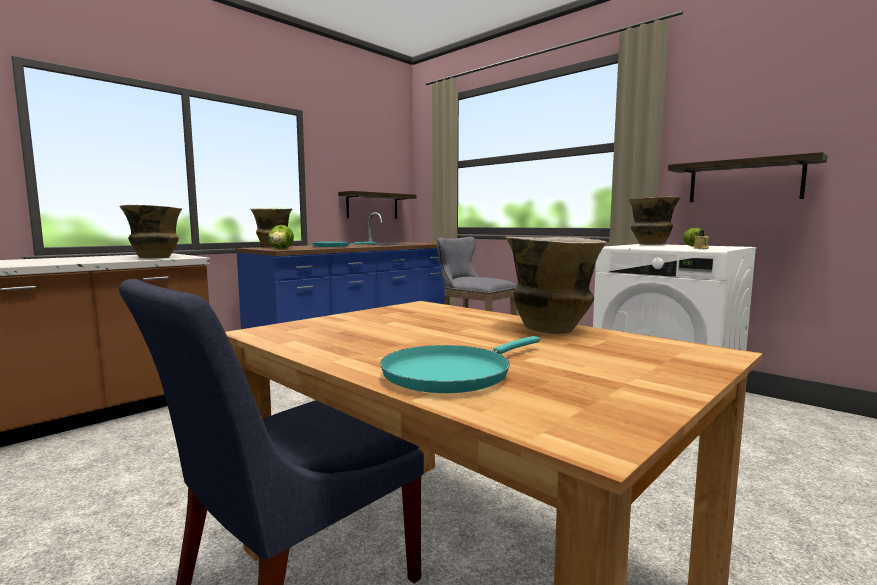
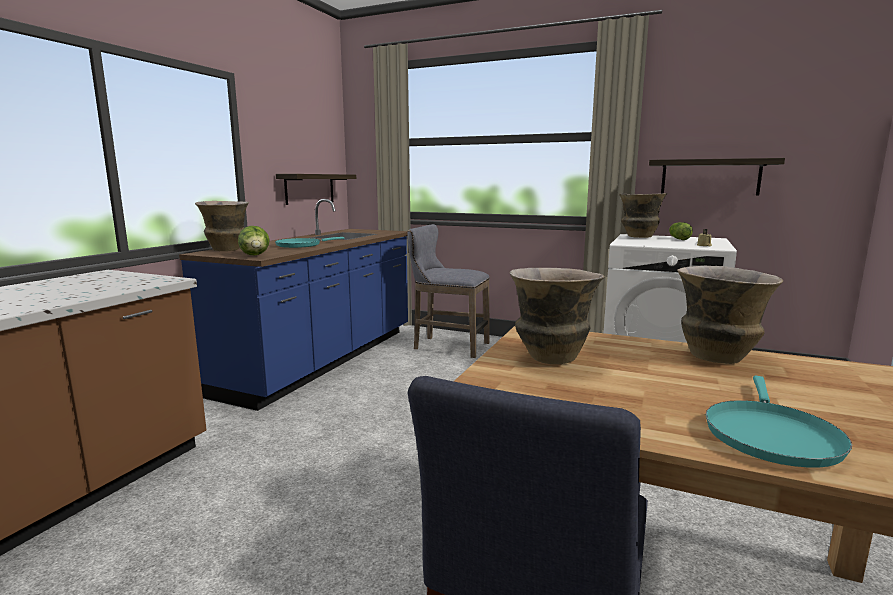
camera: 20 degrees left, 5 degrees up
vase [120,205,182,258] -> vase moved to [509,268,605,364]

